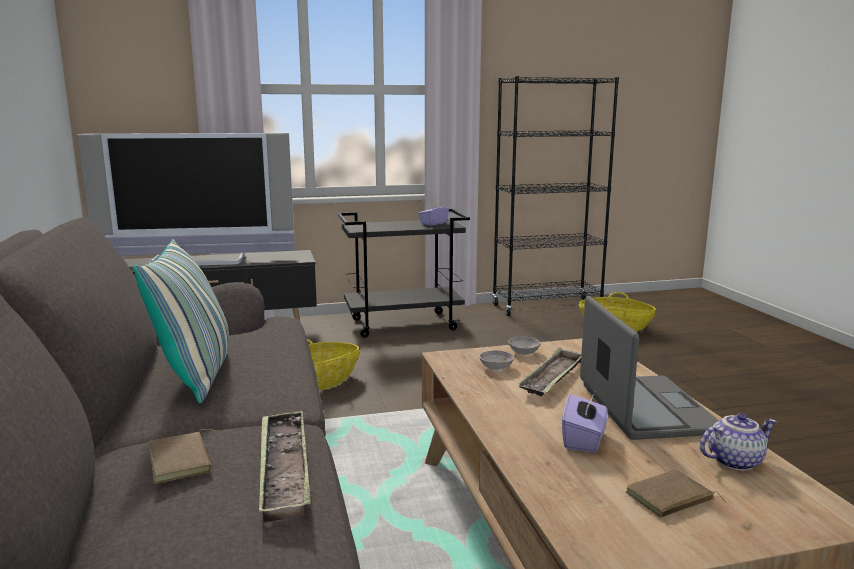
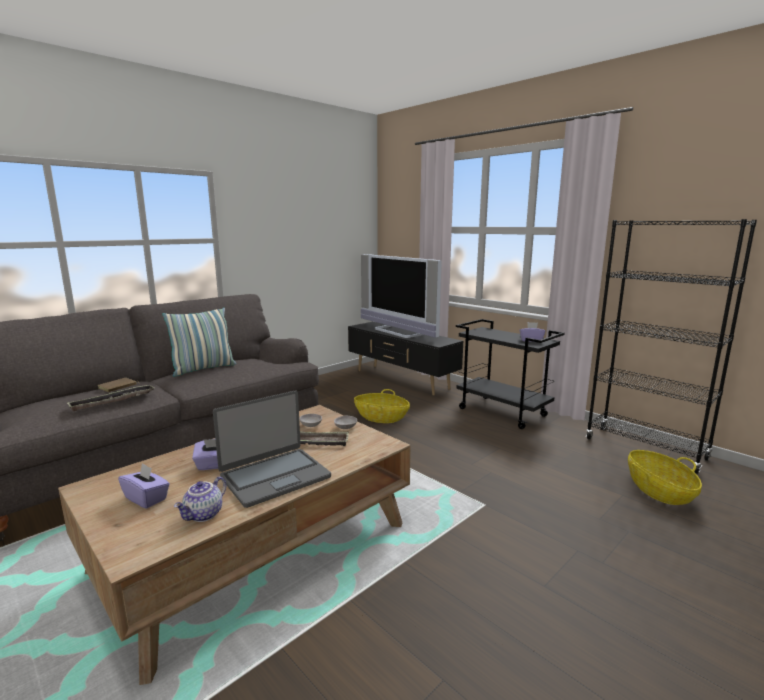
camera: 60 degrees right, 0 degrees up
brown book [626,469,727,518] -> purple tissue box [118,463,170,509]
teapot [700,413,777,471] -> teapot turned 75 degrees clockwise [174,476,226,522]

